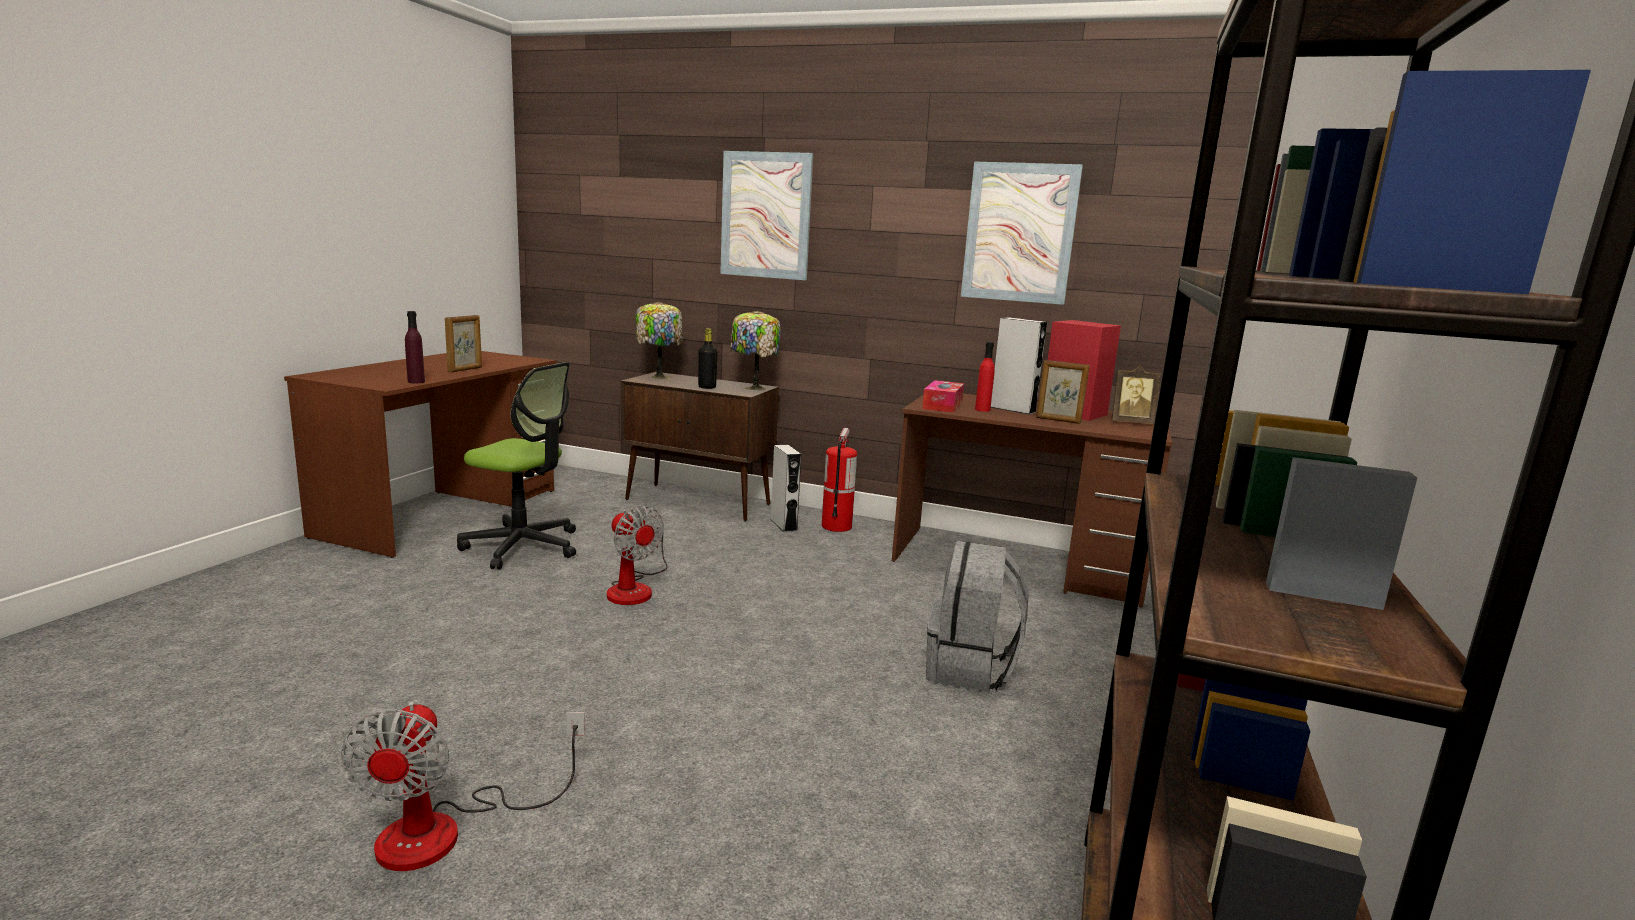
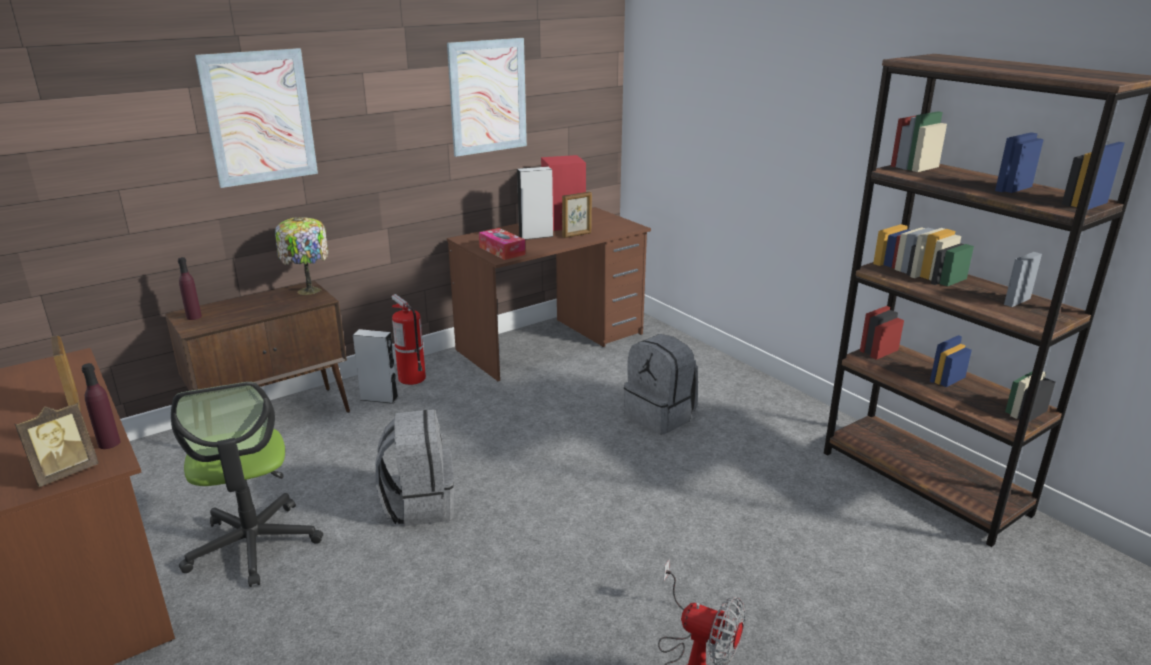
camera: 55 degrees left, 10 degrees up
office chair [457,362,576,570] -> office chair turned 105 degrees clockwise [171,382,323,587]
fan [607,505,668,605] -> grey backpack [375,409,454,527]
table lamp [636,302,683,379] -> purple bottle [178,257,202,320]
black bottle [698,328,718,389] -> none
red bottle [975,342,995,412] -> none
picture frame [1112,366,1161,424] -> picture frame moved to [15,403,99,487]

